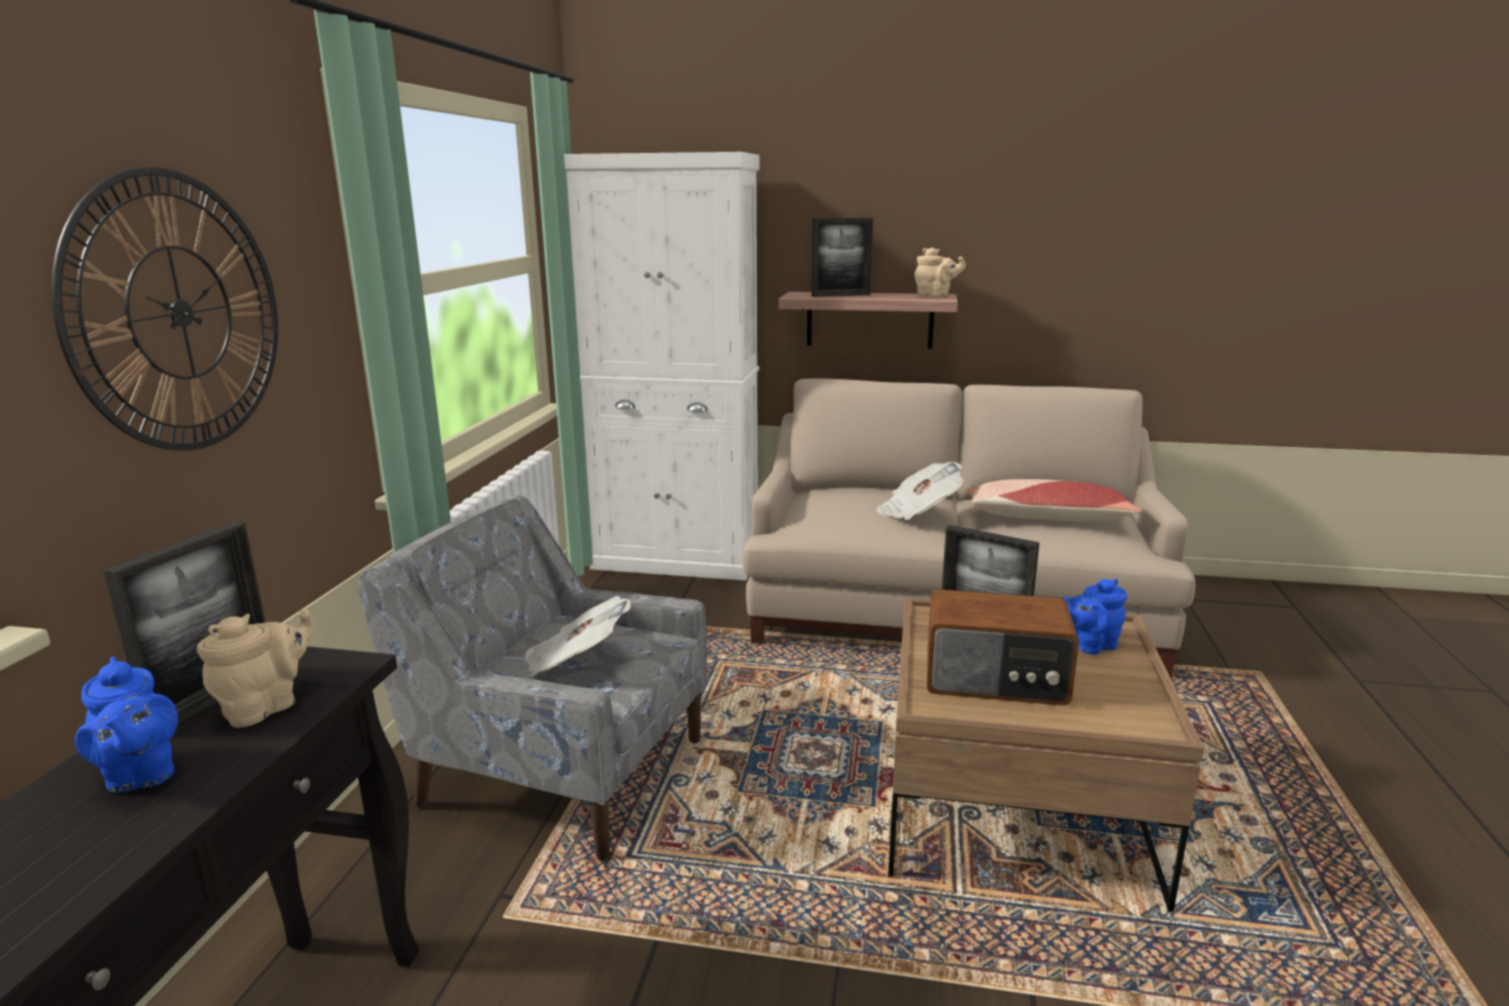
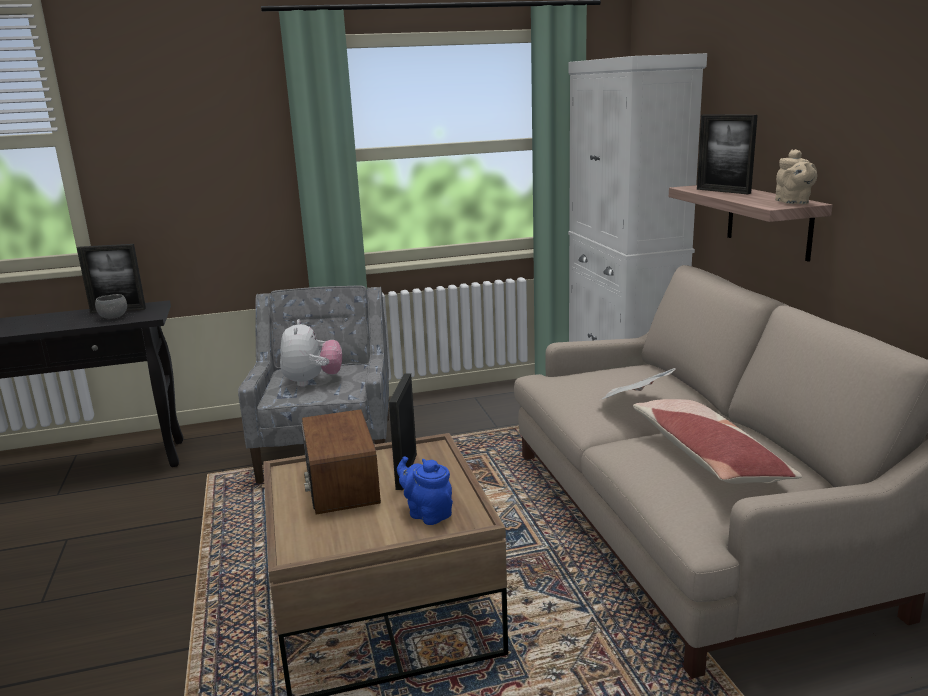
camera: 65 degrees right, 0 degrees up
wall clock [51,167,278,451] -> none
blue teapot [75,656,178,793] -> none
beige teapot [197,610,314,728] -> grey bowl [95,294,127,319]
newspaper [525,596,631,677] -> plush toy [280,319,342,387]

